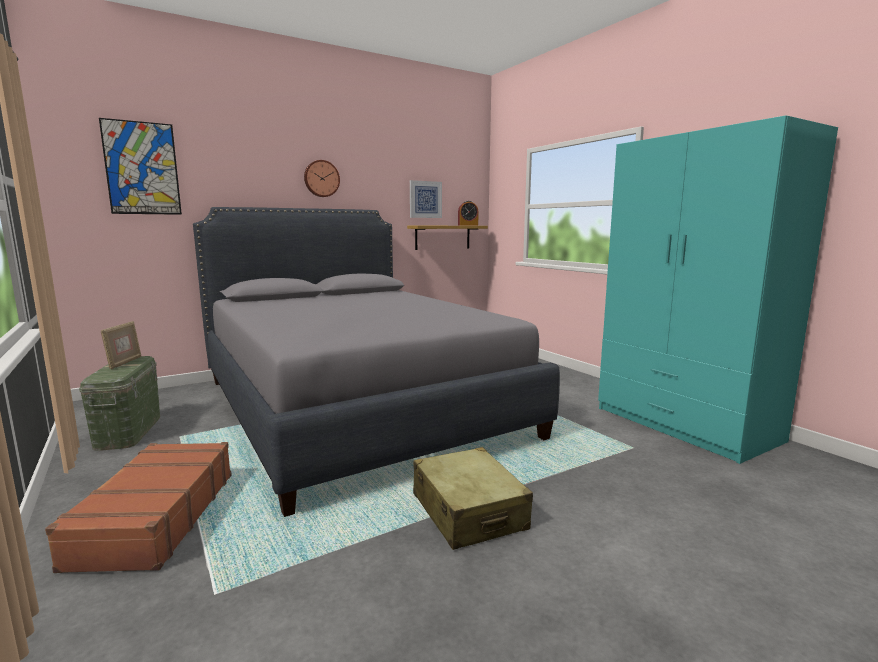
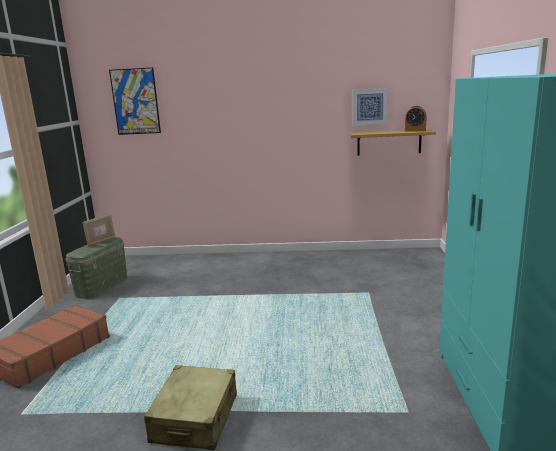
camera: 35 degrees right, 5 degrees up
grey bed [193,207,560,517] -> none
wall clock [304,160,340,197] -> none

